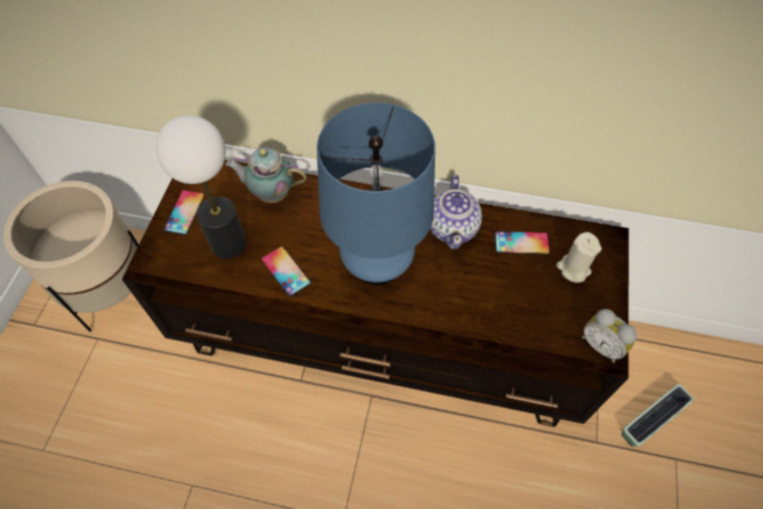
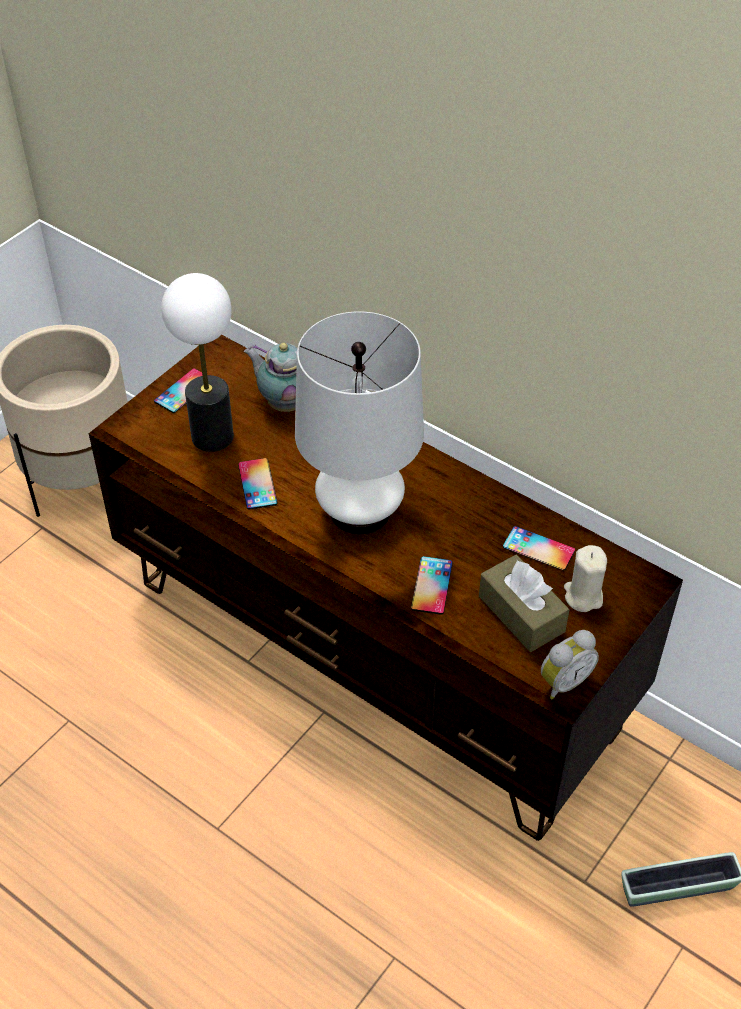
camera: 25 degrees right, 10 degrees down
blue table lamp [317,103,435,285] -> white table lamp [295,311,424,534]
teapot [430,174,482,250] -> none
alarm clock [581,309,637,363] -> alarm clock turned 105 degrees counterclockwise [541,630,599,699]
none -> phone [411,556,453,615]
none -> brown tissue box [479,555,570,652]

